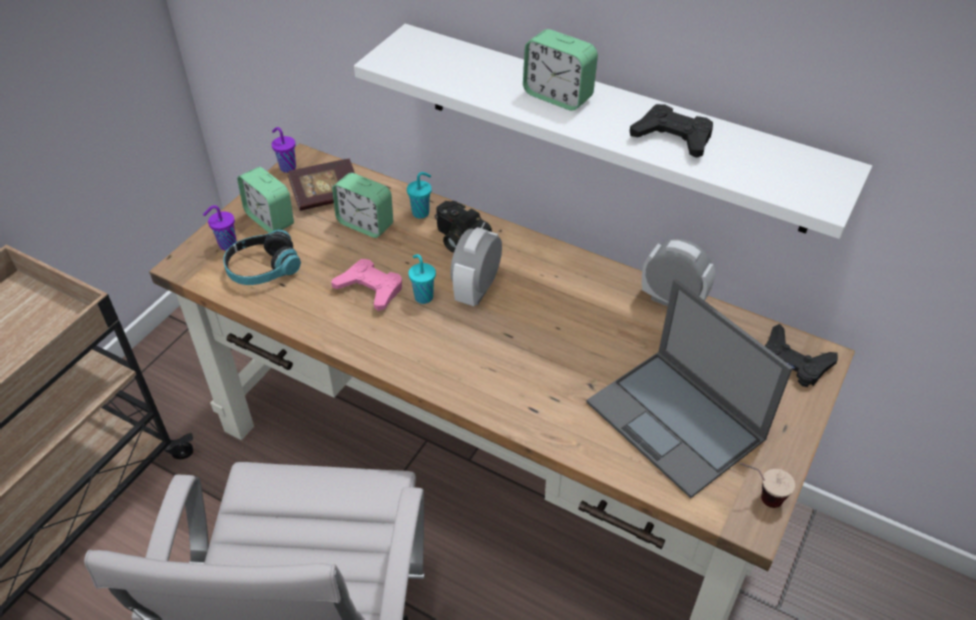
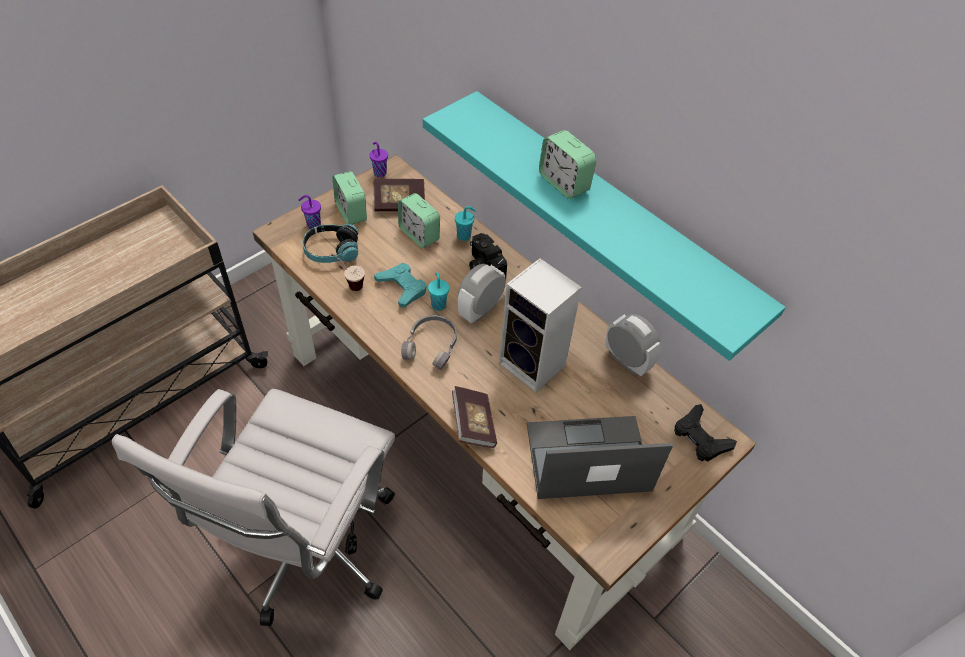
camera: 15 degrees right, 5 degrees up
pink game controller [331,259,402,311] -> turquoise game controller [374,263,427,307]
white shelf [354,24,872,239] -> turquoise shelf [423,91,786,361]
laptop [586,279,793,498] -> laptop turned 105 degrees clockwise [527,416,673,499]
black game controller [630,104,713,158] -> none
cup [739,463,795,508] -> cup moved to [331,253,365,291]
none -> grey headphones [401,315,457,370]
none -> book [452,386,497,448]
none -> speaker [499,258,582,392]

